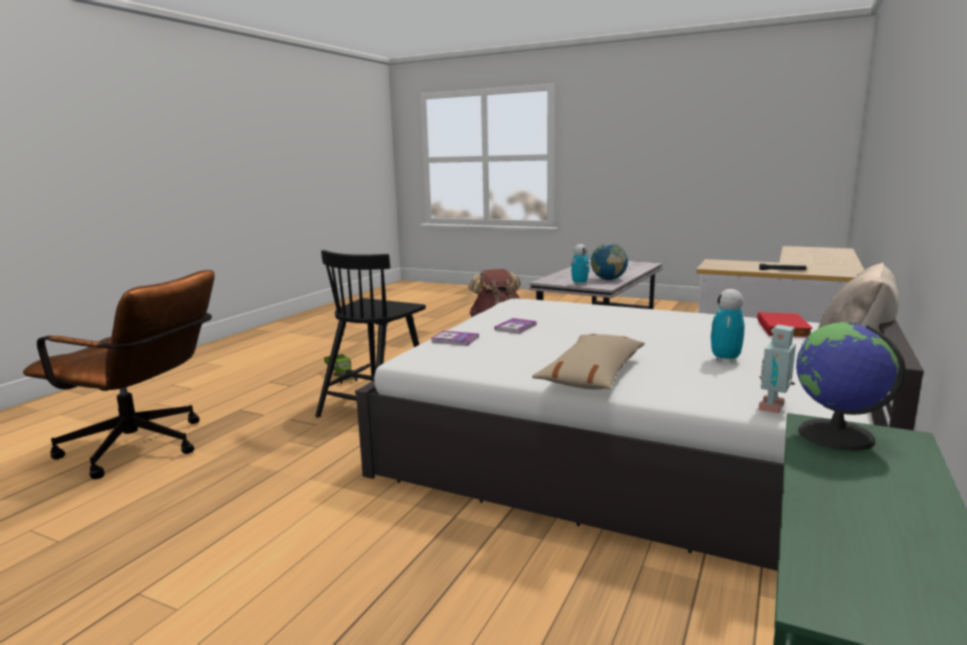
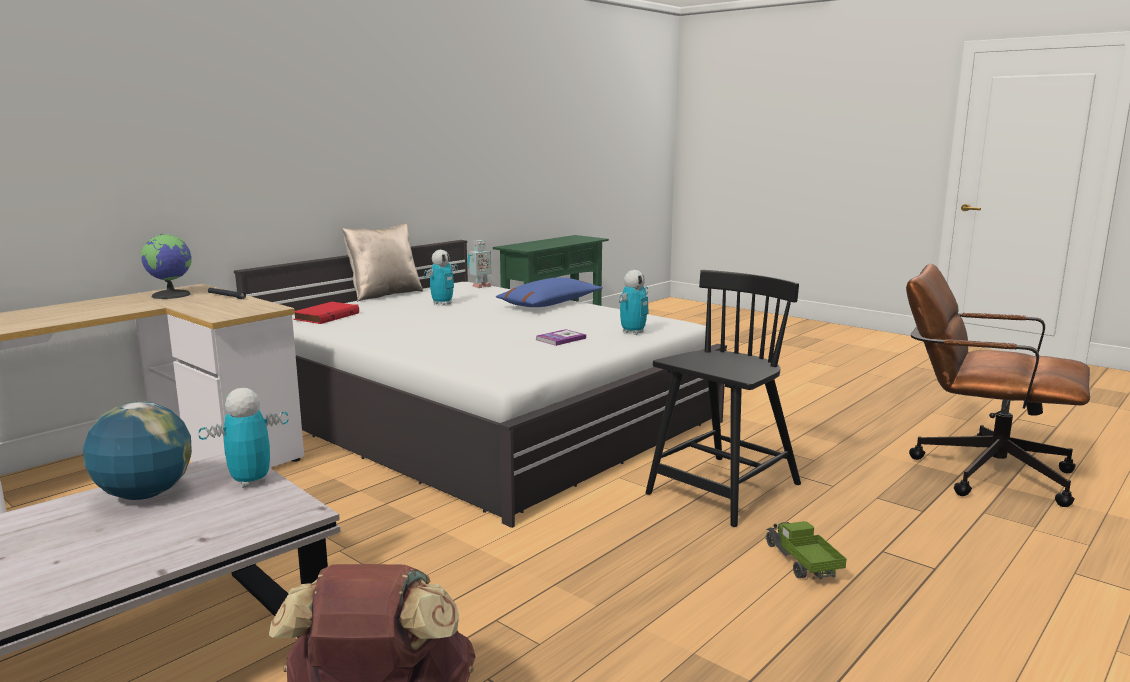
camera: 165 degrees left, 0 degrees up
book [431,331,479,346] -> toy robot [619,270,649,335]
beige pillow [532,334,645,389] -> blue pillow [496,277,603,307]
globe [796,322,906,451] -> globe moved to [141,233,192,299]

